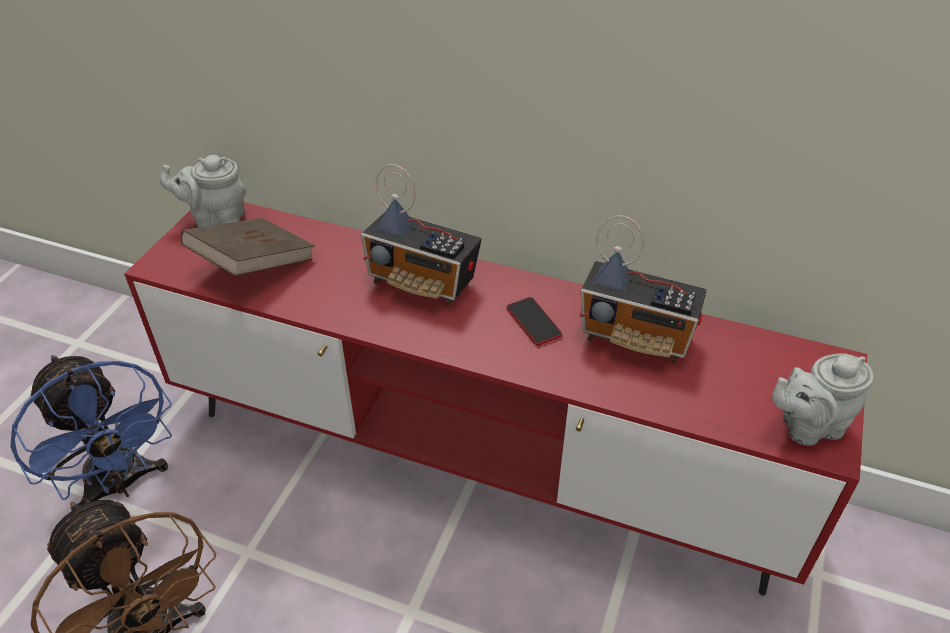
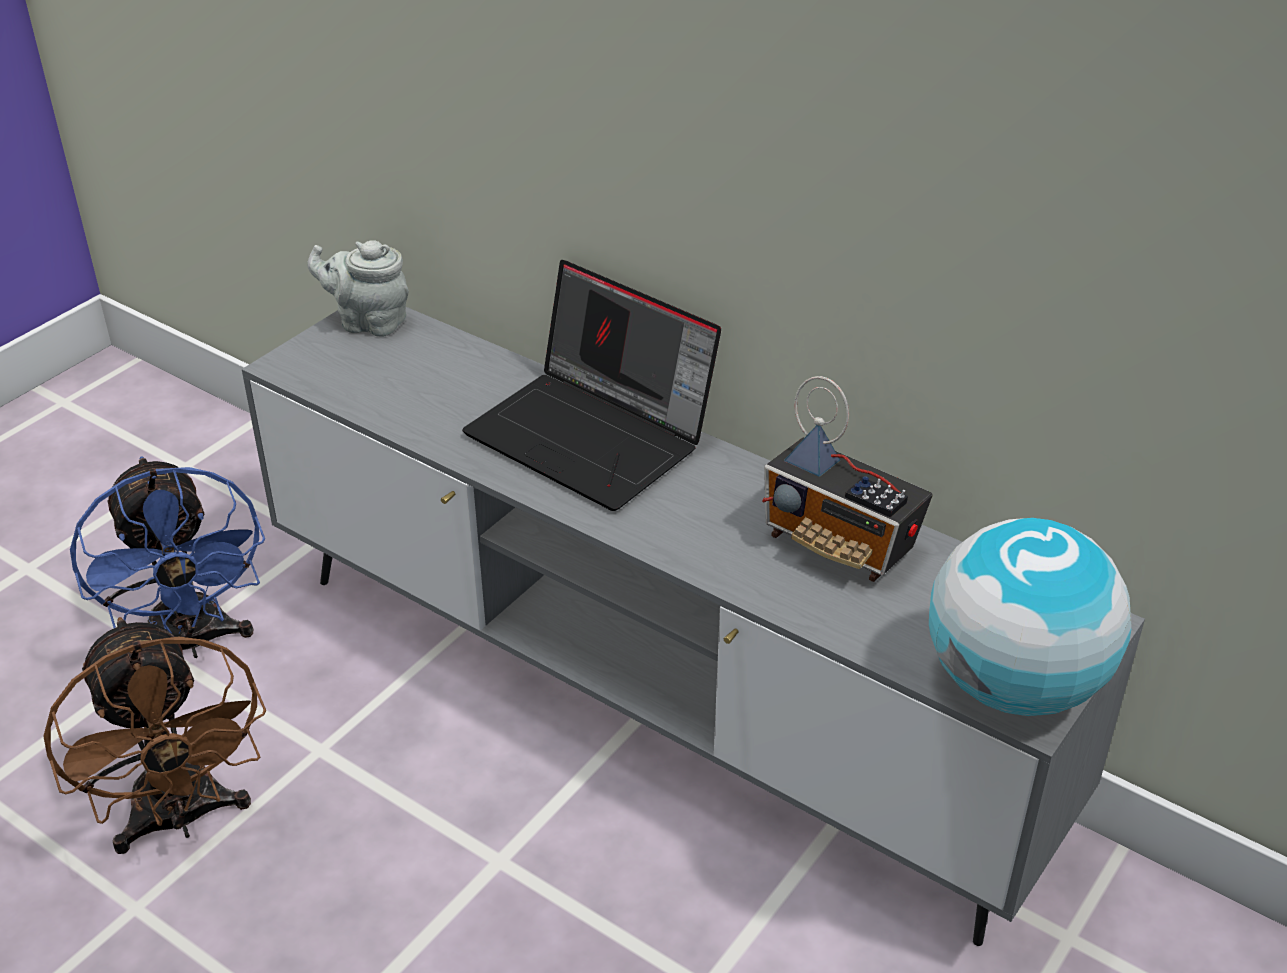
camera: 15 degrees right, 5 degrees down
red tv stand [124,202,867,596] -> grey tv stand [242,307,1145,946]
brown book [180,218,315,276] -> none
radio [361,164,482,306] -> laptop [462,260,721,511]
phone [507,297,562,345] -> none
grey teapot [772,353,874,446] -> globe [929,518,1131,716]

